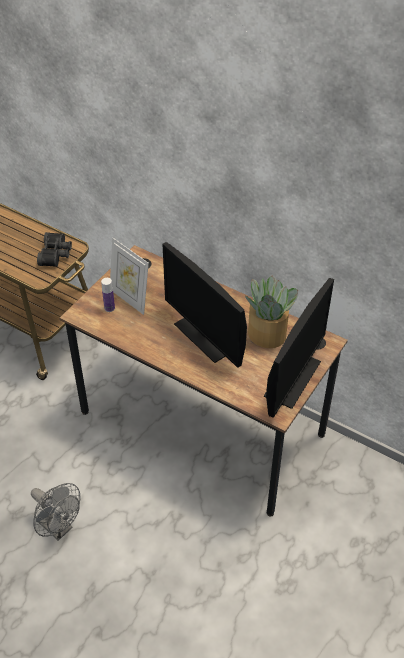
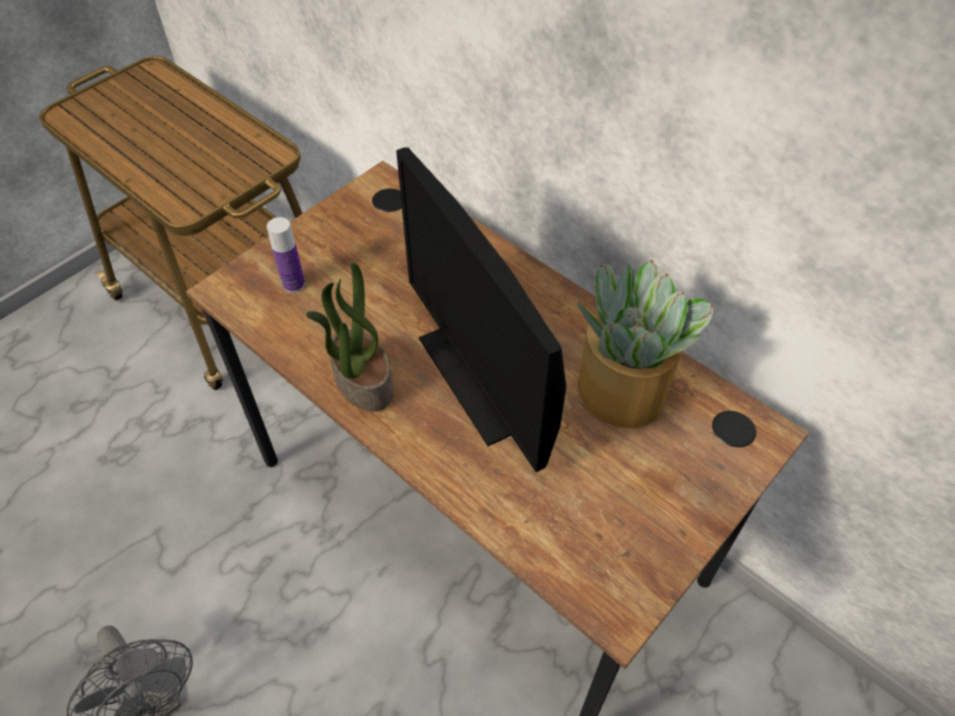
camera: 10 degrees right, 5 degrees up
black binoculars [37,232,72,267] -> none
picture frame [110,238,149,315] -> none
monitor [264,278,334,418] -> none
none -> potted plant [306,263,393,412]

